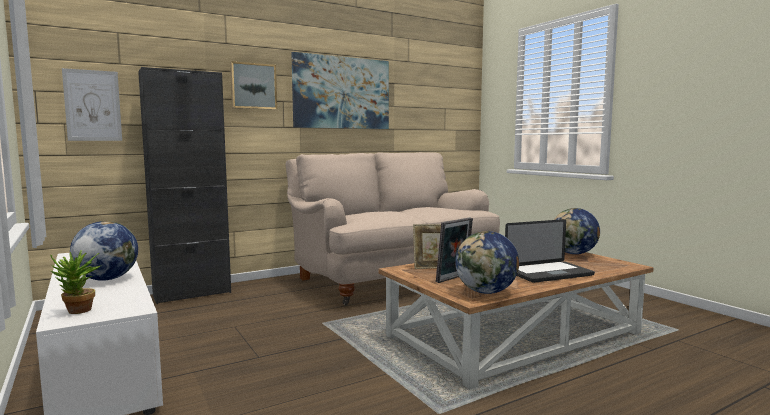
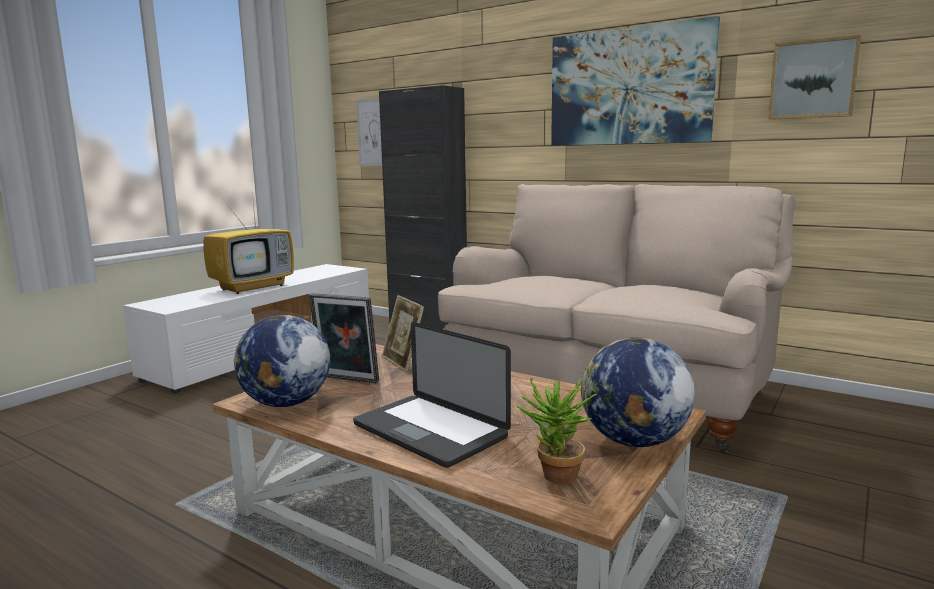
camera: 65 degrees right, 5 degrees up
potted plant [50,250,100,314] -> potted plant moved to [516,378,597,484]
globe [70,221,138,280] -> television [203,193,294,294]
picture [230,61,277,110] -> picture moved to [768,35,861,120]

